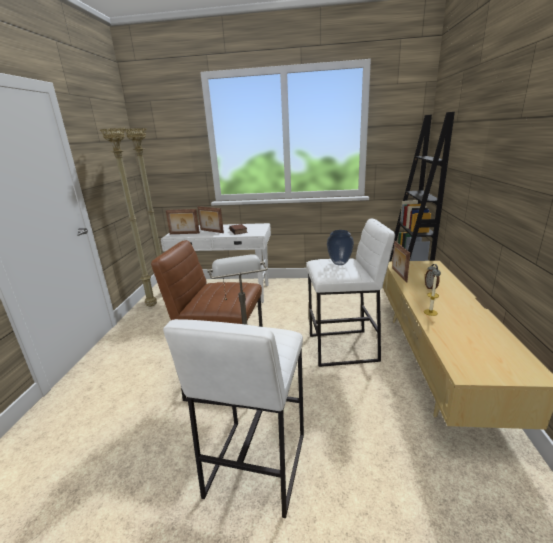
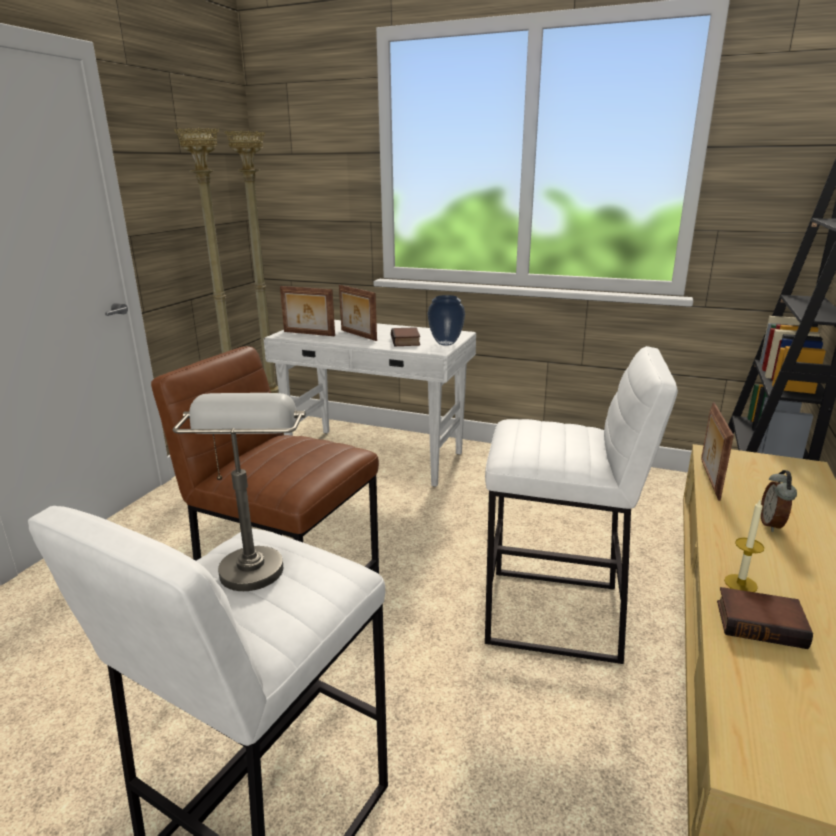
camera: 15 degrees right, 0 degrees up
vase [327,230,354,265] -> vase moved to [427,295,465,346]
none -> book [717,587,813,649]

